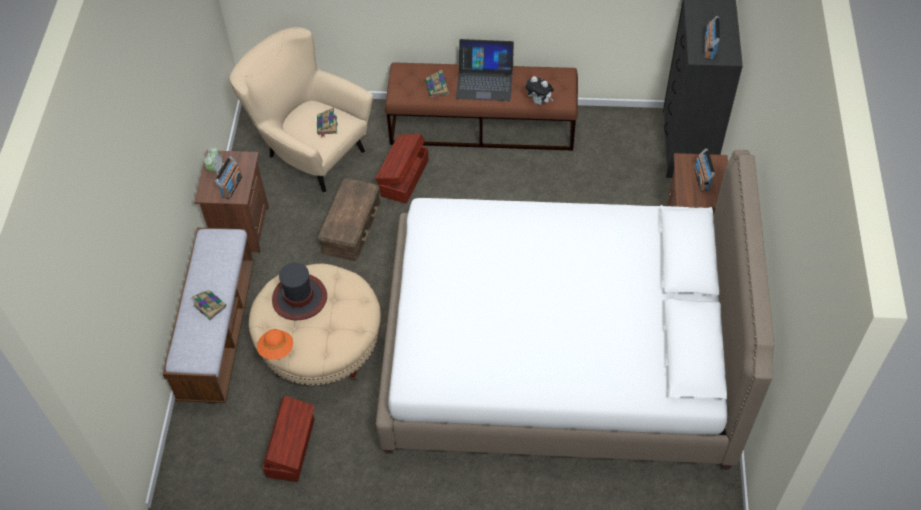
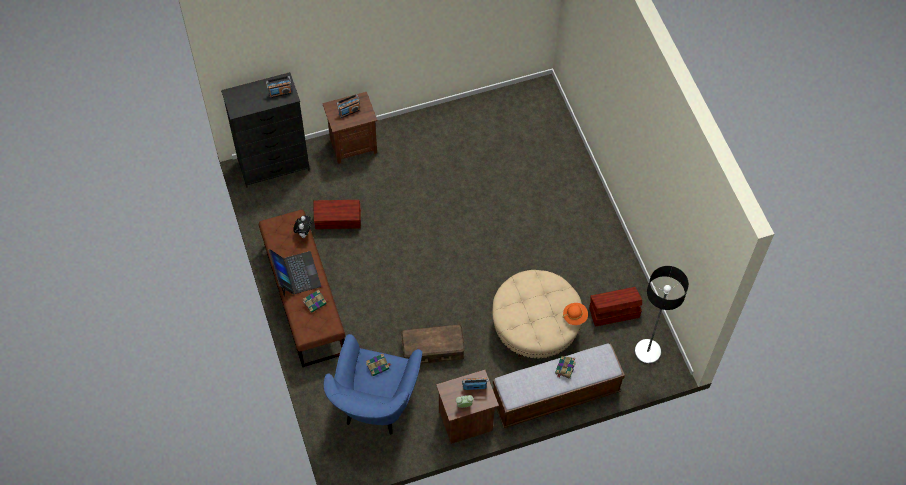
camera: 115 degrees left, 5 degrees up
beige armchair [230,27,373,193] -> blue armchair [324,334,422,434]
hat [272,262,327,320] -> none
brown storage box [375,134,429,204] -> brown storage box moved to [314,200,361,229]
white bed [376,150,774,470] -> none
none -> floor lamp [634,266,689,364]

